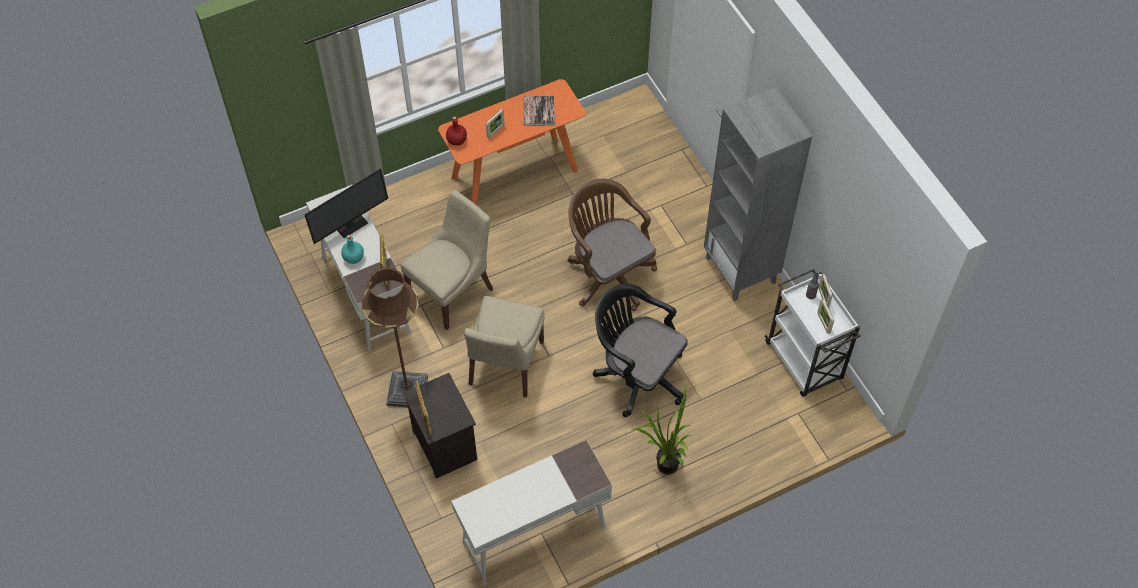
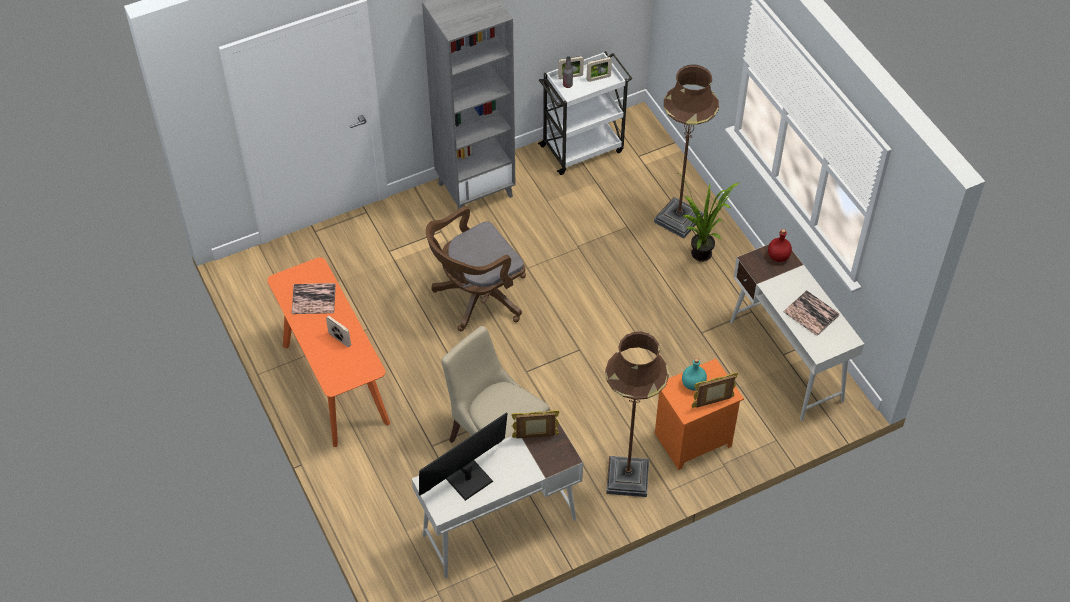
camera: 90 degrees left, 5 degrees down
monitor [304,168,388,244] -> monitor turned 90 degrees counterclockwise [419,412,508,501]
turquoise bottle [341,235,364,264] -> turquoise bottle moved to [682,358,707,391]
black nightstand [403,373,477,478] -> orange nightstand [655,359,744,470]
red bottle [446,116,467,146] -> red bottle moved to [768,229,792,262]
beige chair [464,296,545,398] -> none
black office chair [593,284,688,417] -> none
none -> brown floor lamp [654,65,719,238]
none -> book [784,290,840,336]

